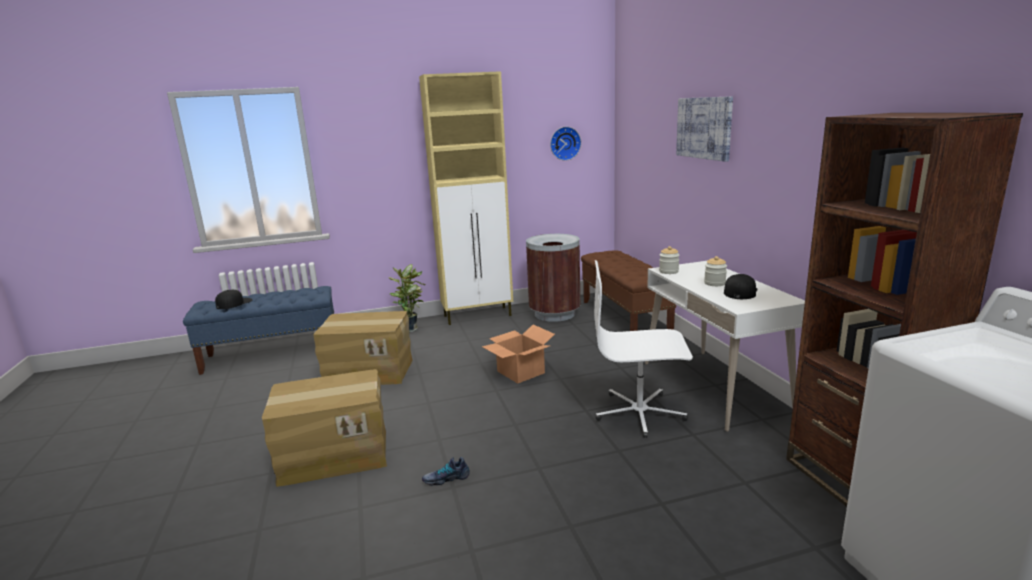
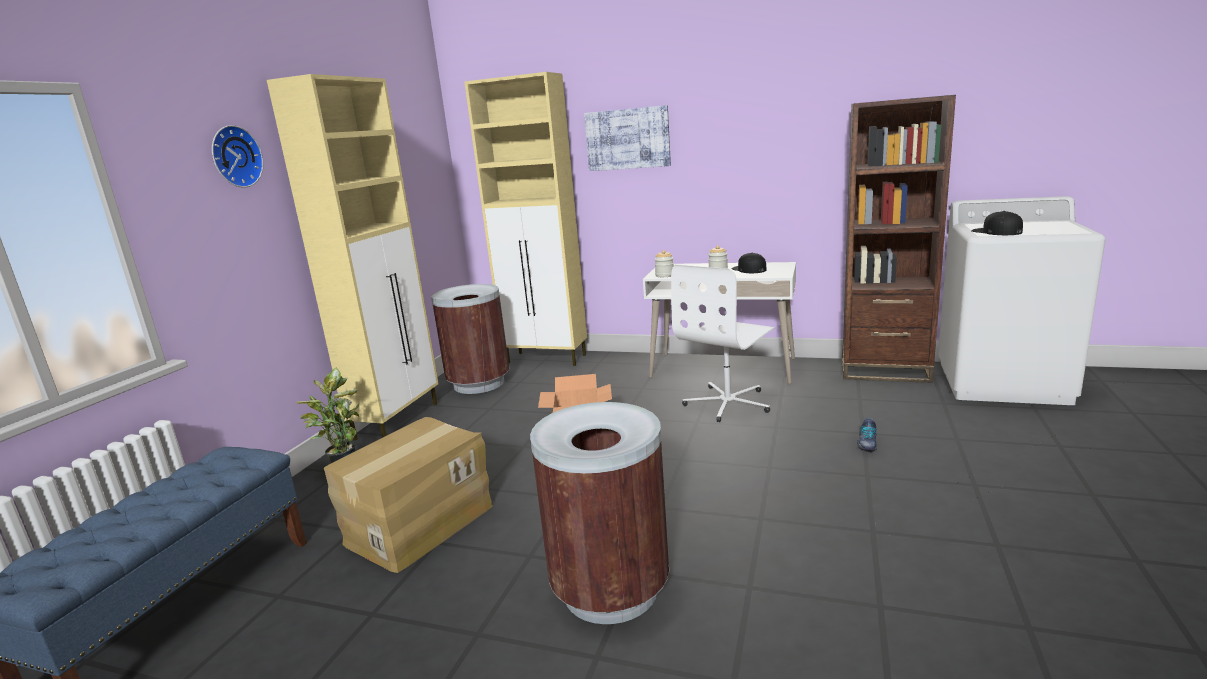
camera: 55 degrees left, 0 degrees up
black cap [215,290,252,309] -> black cap moved to [971,211,1023,235]
cardboard box [262,369,387,487] -> brown trash can [530,402,669,624]
shoe [422,457,470,486] -> shoe moved to [857,418,877,452]
wall clock [550,127,581,161] -> wall clock moved to [212,125,263,188]
brown bench [581,250,676,331] -> beige cabinet [464,72,587,366]

